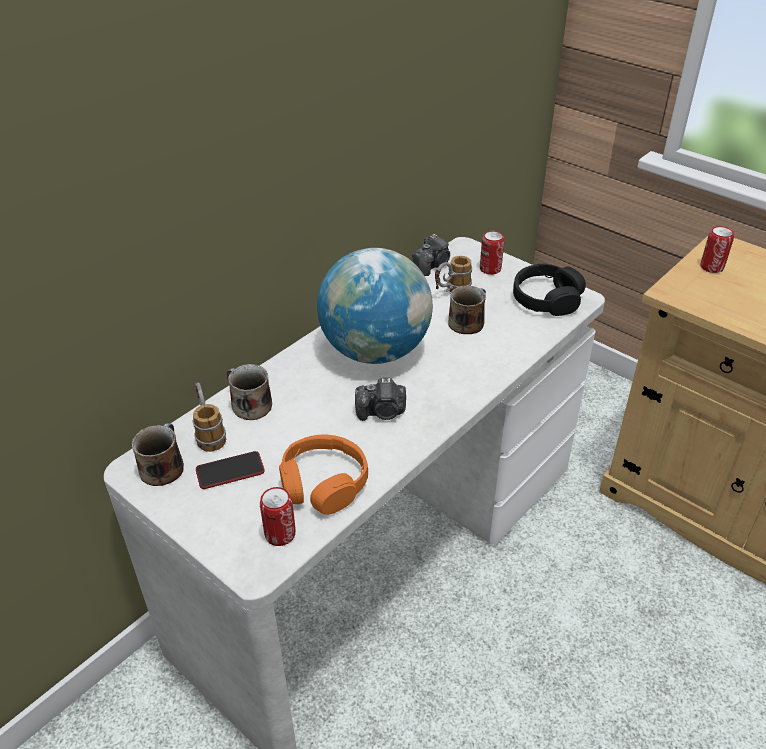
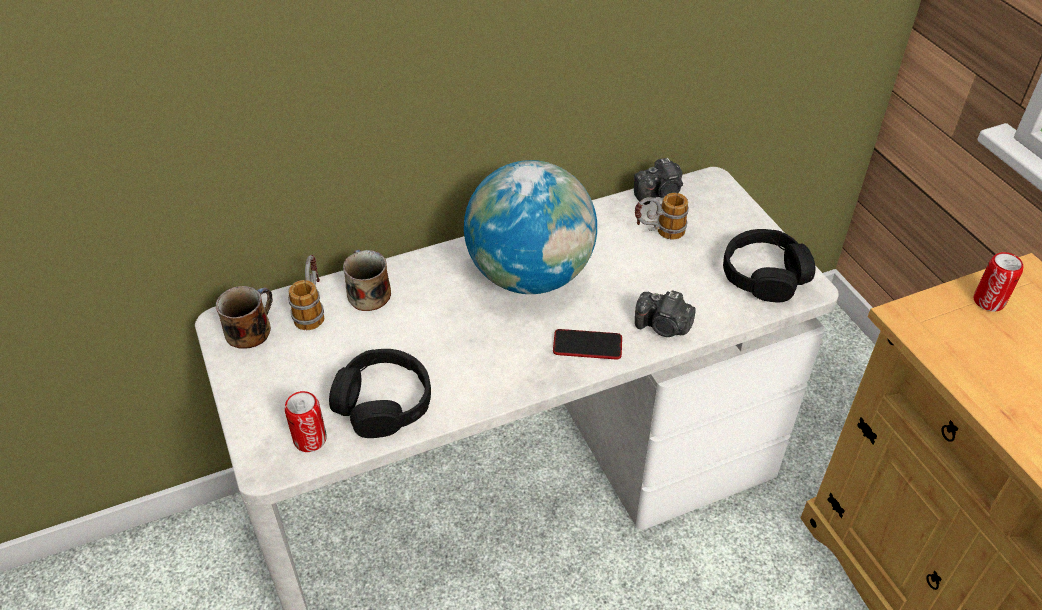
camera: 25 degrees right, 5 degrees up
phone [196,451,265,489] -> phone moved to [553,329,622,359]
orange headphones [279,434,368,515] -> black headphones [329,349,431,438]
camera [355,378,406,421] -> camera moved to [635,291,696,337]
mug [448,285,486,334] -> none
can [480,231,504,275] -> none

